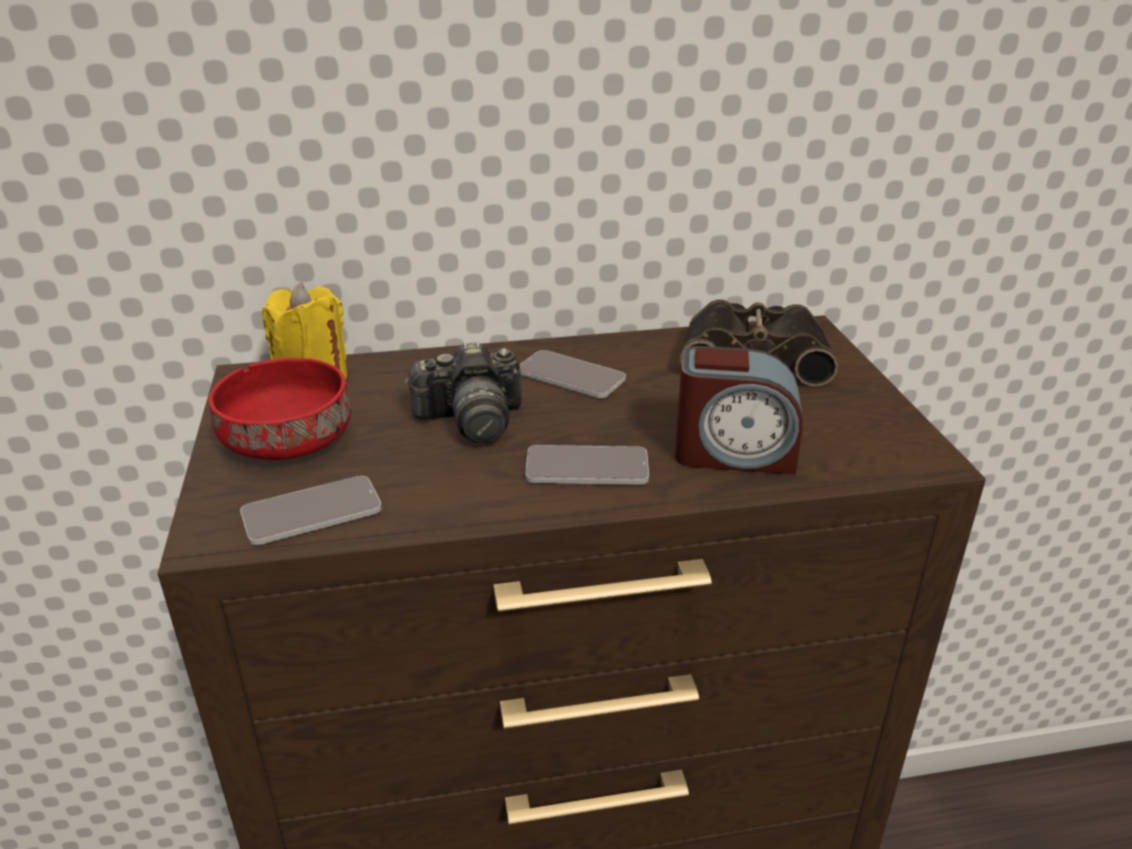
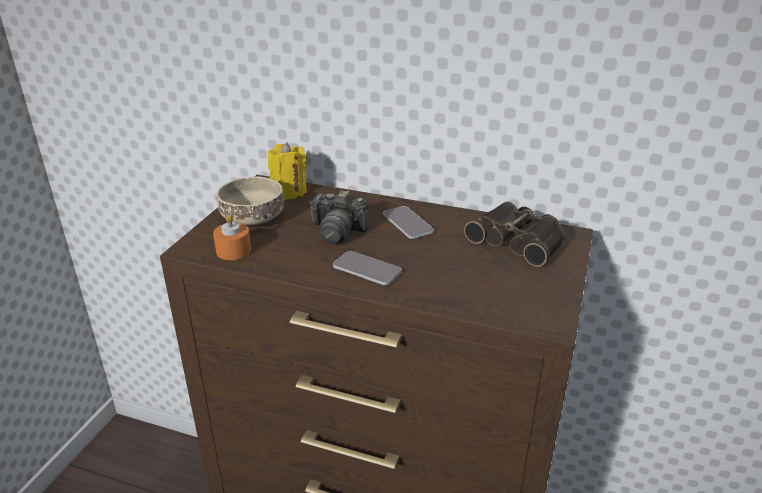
camera: 30 degrees right, 0 degrees up
red bowl [208,358,351,460] -> beige bowl [217,177,284,225]
phone [240,476,382,545] -> orange candle [213,214,251,260]
alarm clock [675,346,803,474] -> none

